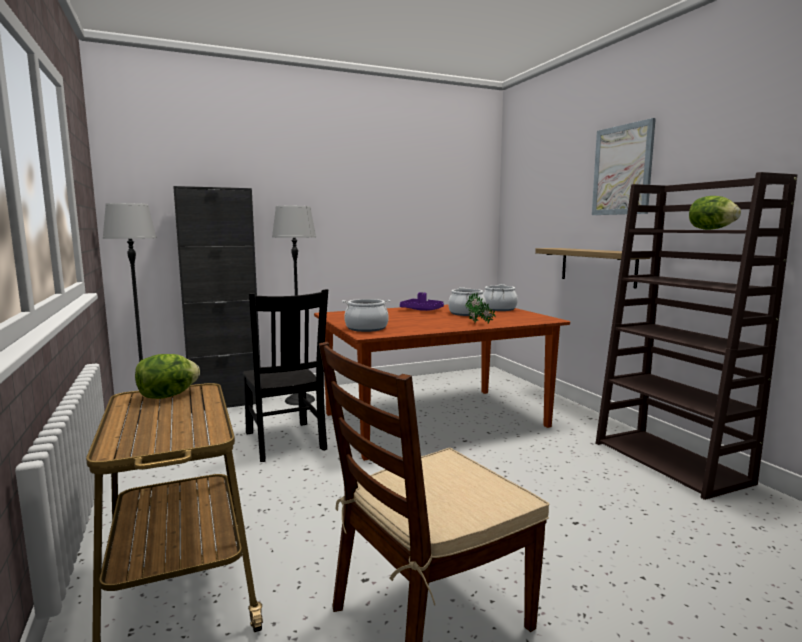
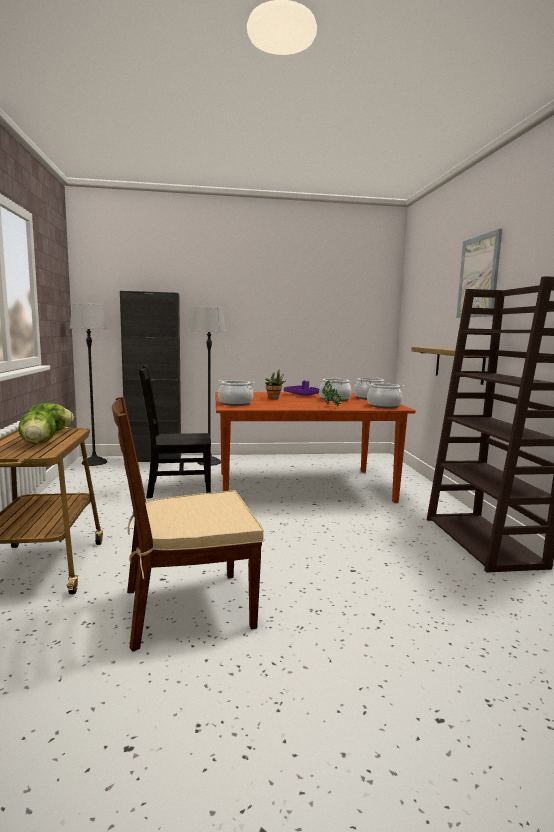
camera: 15 degrees right, 0 degrees up
black chair [243,289,328,462] -> black chair turned 90 degrees clockwise [138,365,211,499]
lettuce [689,196,741,230] -> lettuce moved to [18,410,56,444]
none -> potted plant [265,370,285,400]
none -> cooking pot [366,383,405,408]

